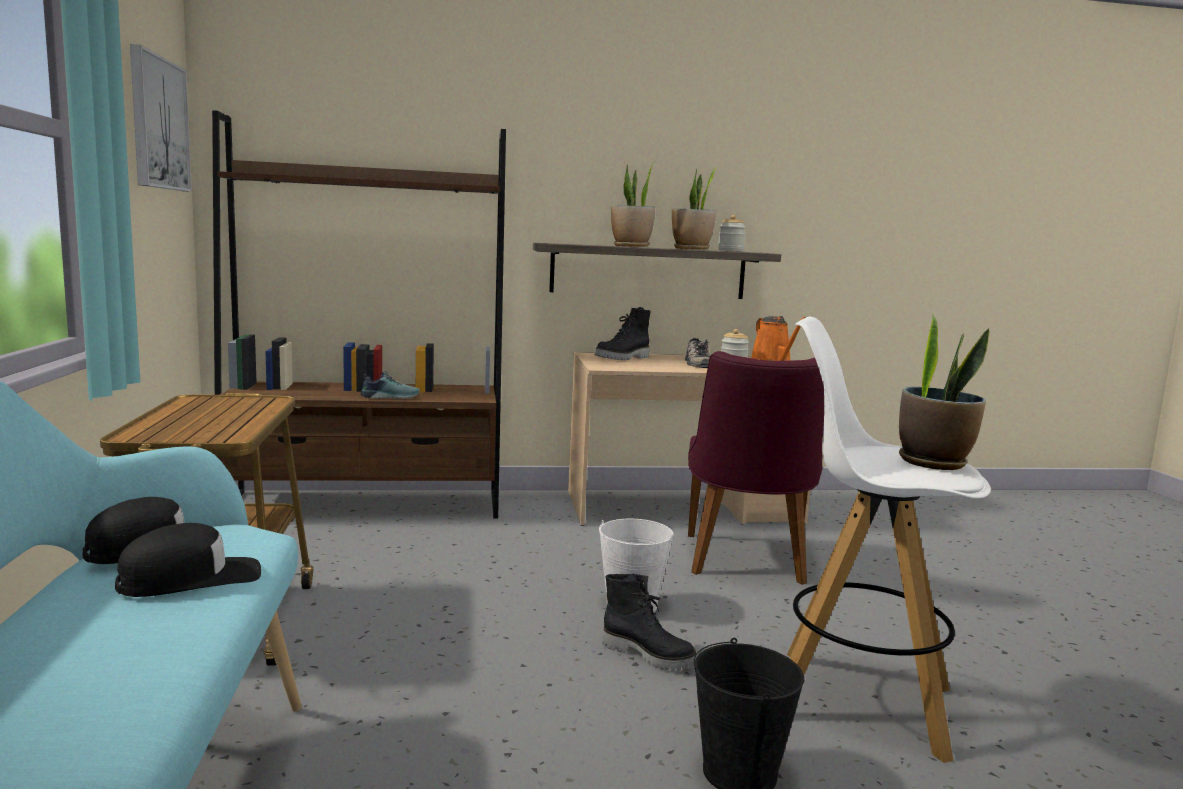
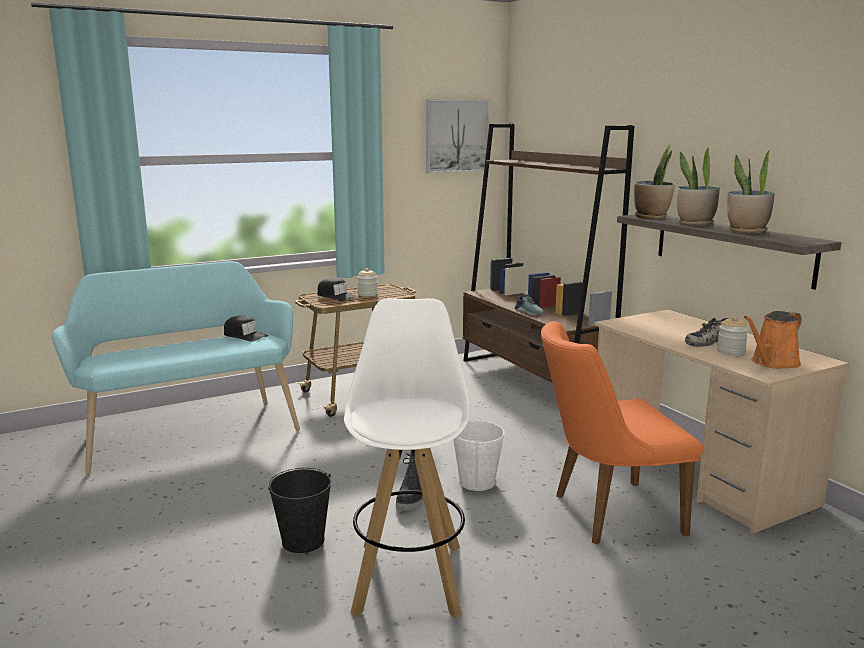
camera: 70 degrees right, 5 degrees up
black cap [115,523,261,597] -> black cap moved to [317,277,357,301]
black boot [595,307,651,360] -> none
purple chair [688,351,824,585] -> orange chair [541,321,703,544]
jar [718,215,746,252] -> jar moved to [357,268,377,296]
potted plant [899,314,989,470] -> potted plant moved to [634,144,675,219]

